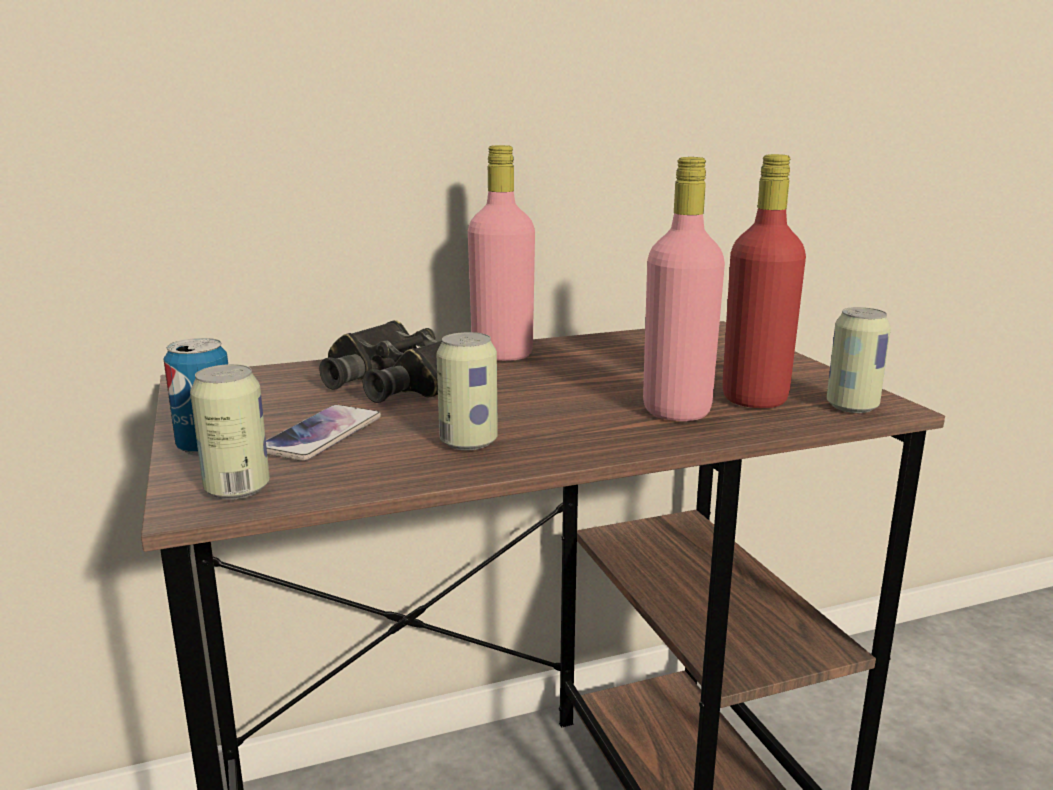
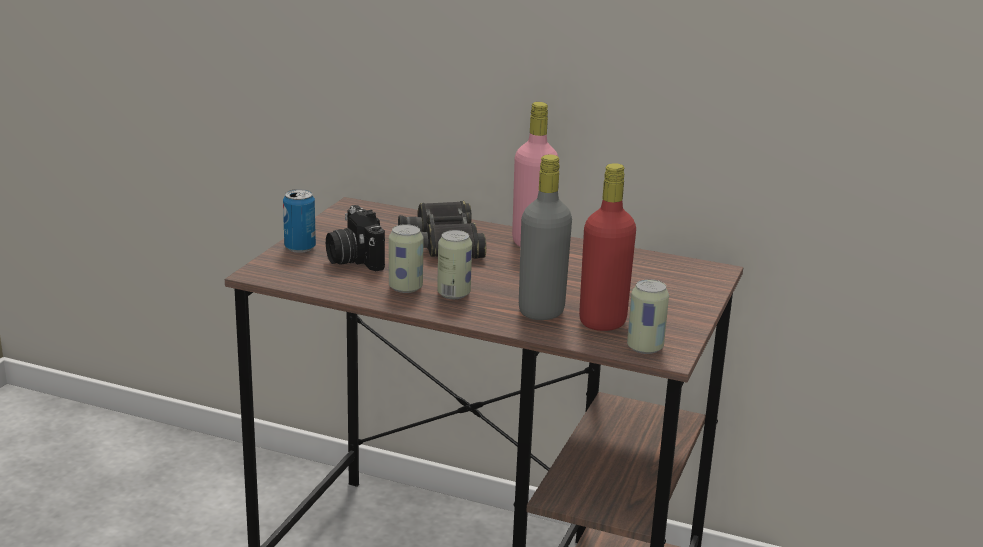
camera: 40 degrees right, 5 degrees up
can [190,364,270,500] -> can moved to [437,230,472,299]
phone [266,405,381,461] -> camera [326,205,385,271]
pink bottle [643,157,725,421] -> grey bottle [519,155,572,320]

